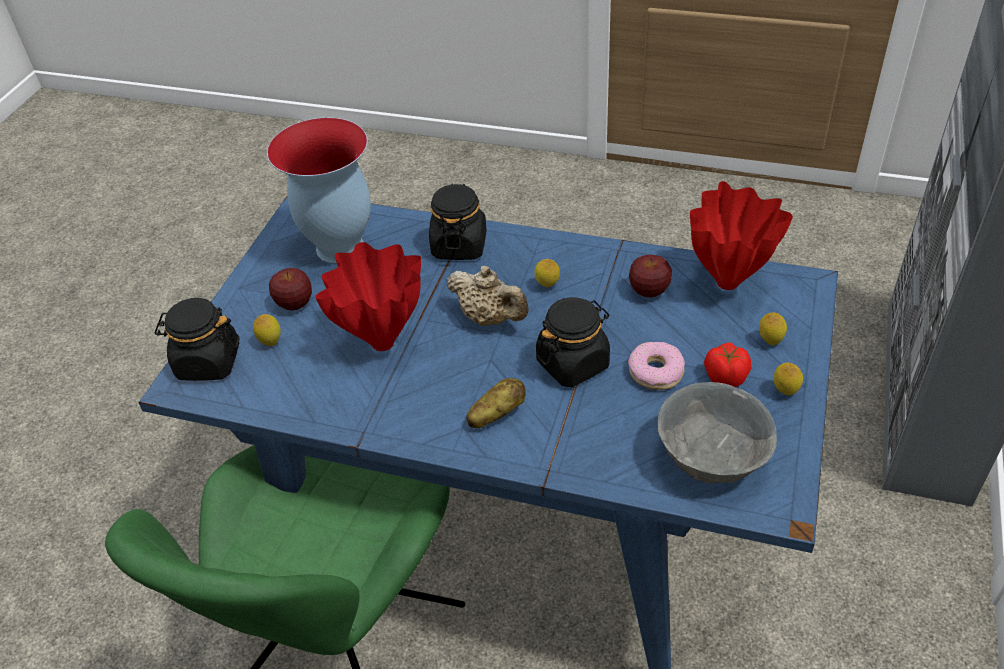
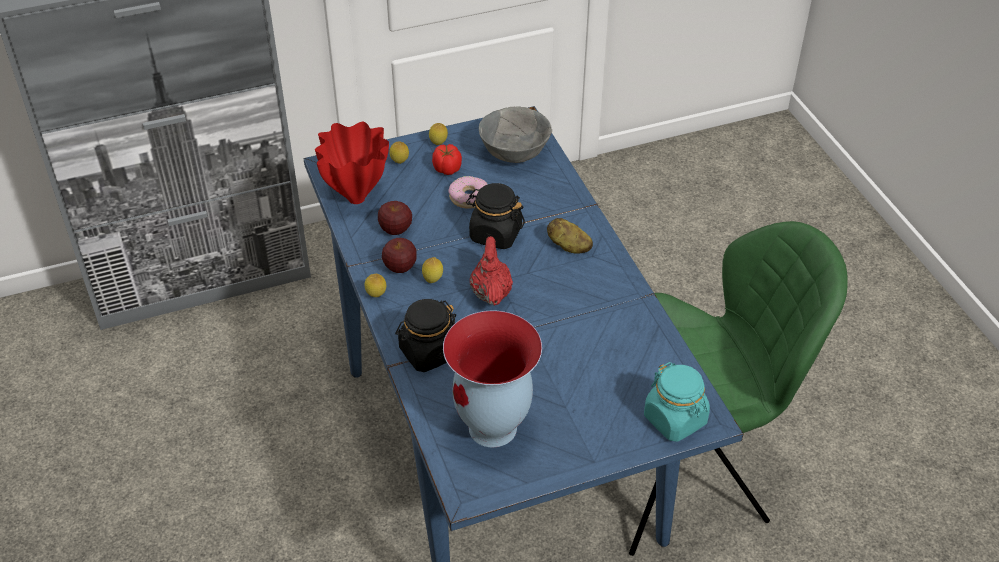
camera: 130 degrees left, 0 degrees up
black jar [154,298,240,381] -> turquoise jar [644,362,710,442]
lemon [253,314,281,346] -> lemon moved to [365,274,386,297]
apple [269,268,312,310] -> apple moved to [382,238,417,273]
red vase [315,242,421,351] -> none
beige teapot [447,266,529,326] -> red teapot [470,236,513,306]

